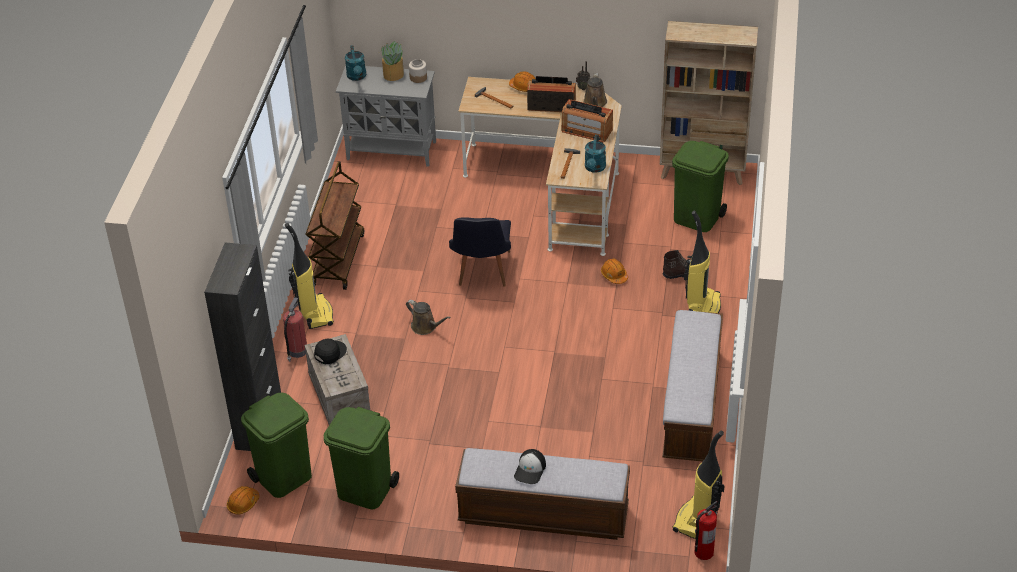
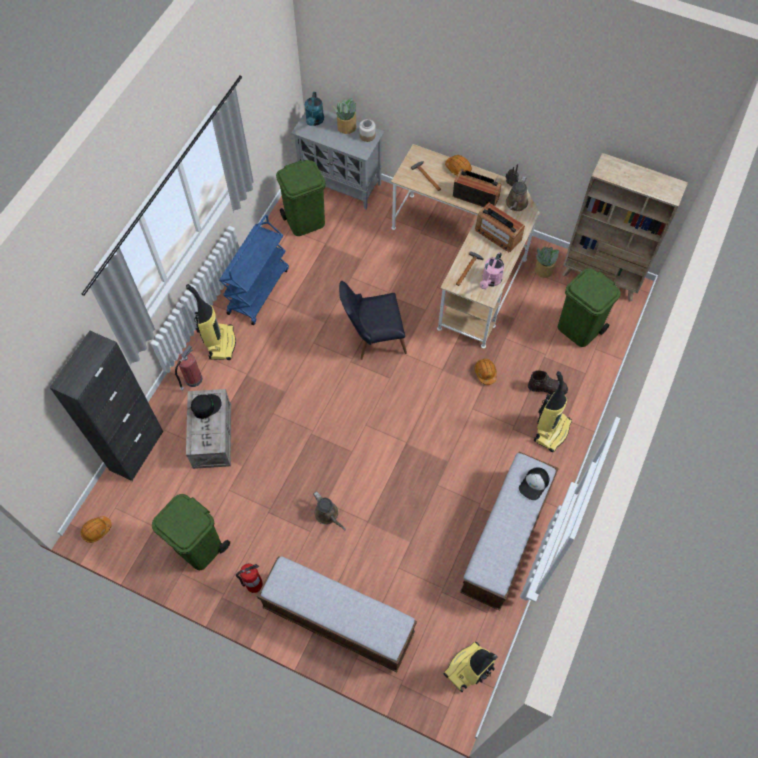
camera: 15 degrees right, 20 degrees up
green trash can [241,393,312,498] -> green trash can moved to [276,160,326,236]
brown cart [305,161,364,290] -> blue cart [219,215,289,325]
brown watering can [406,300,451,335] -> brown watering can moved to [313,491,346,531]
black chair [449,217,511,286] -> black chair turned 60 degrees clockwise [339,281,407,360]
cap [514,449,546,484] -> cap moved to [519,467,549,500]
turquoise watering can [585,135,606,173] -> pink watering can [480,252,504,289]
fire extinguisher [694,501,718,560] -> fire extinguisher moved to [235,563,263,593]
none -> potted plant [535,246,559,278]

